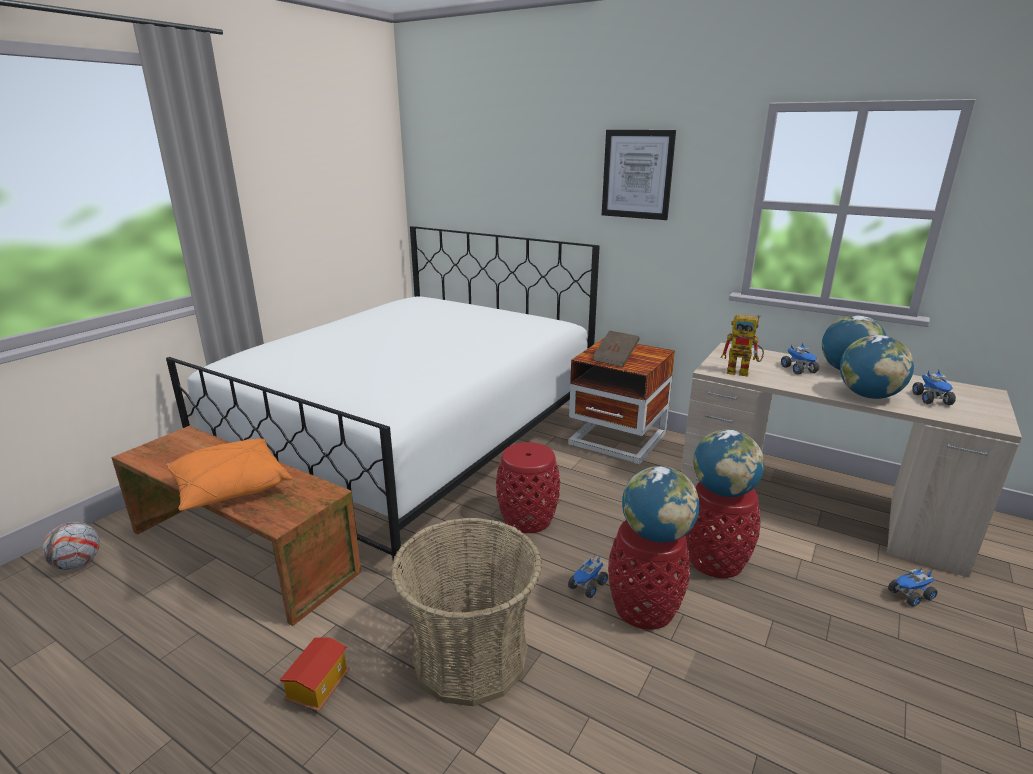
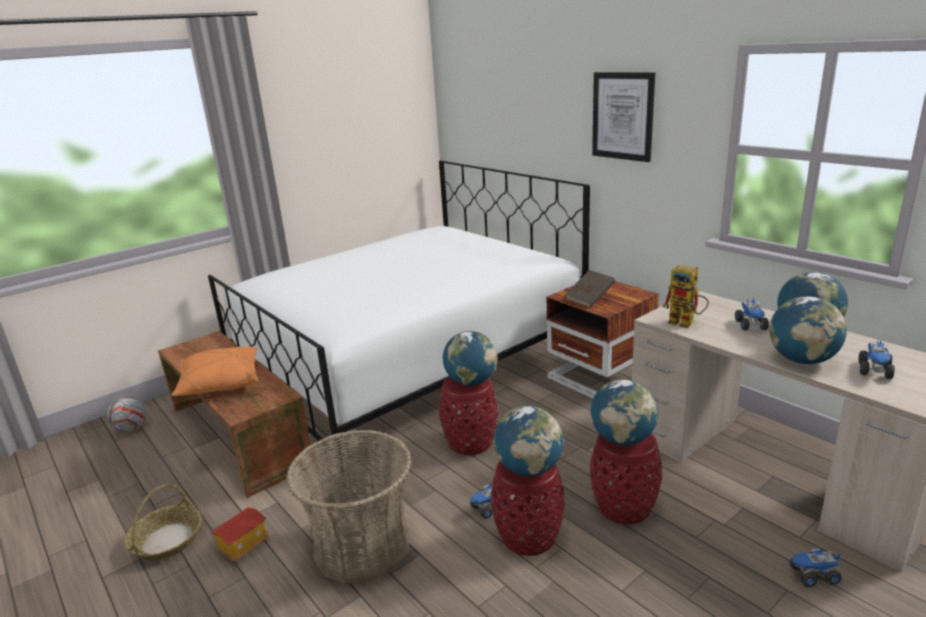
camera: 20 degrees right, 0 degrees up
none -> basket [124,484,202,561]
none -> globe [443,331,498,386]

